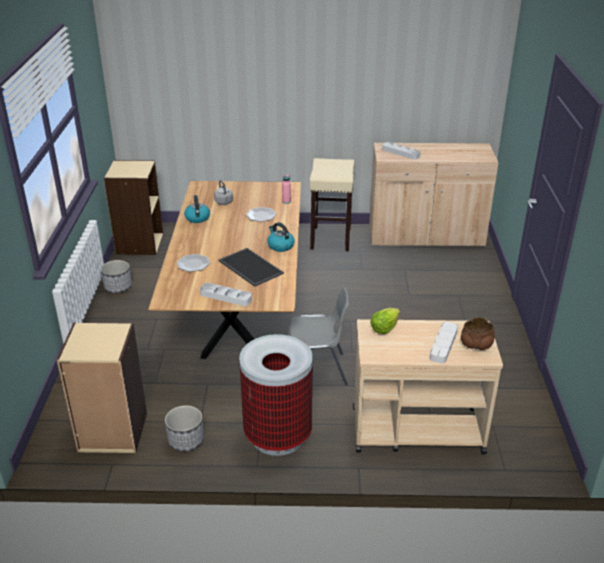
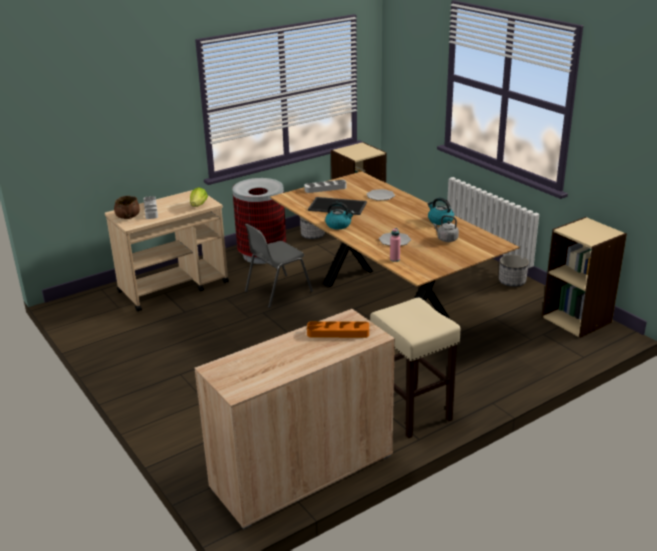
camera: 145 degrees right, 5 degrees down
grey tray [382,142,421,160] -> orange tray [307,321,369,338]

